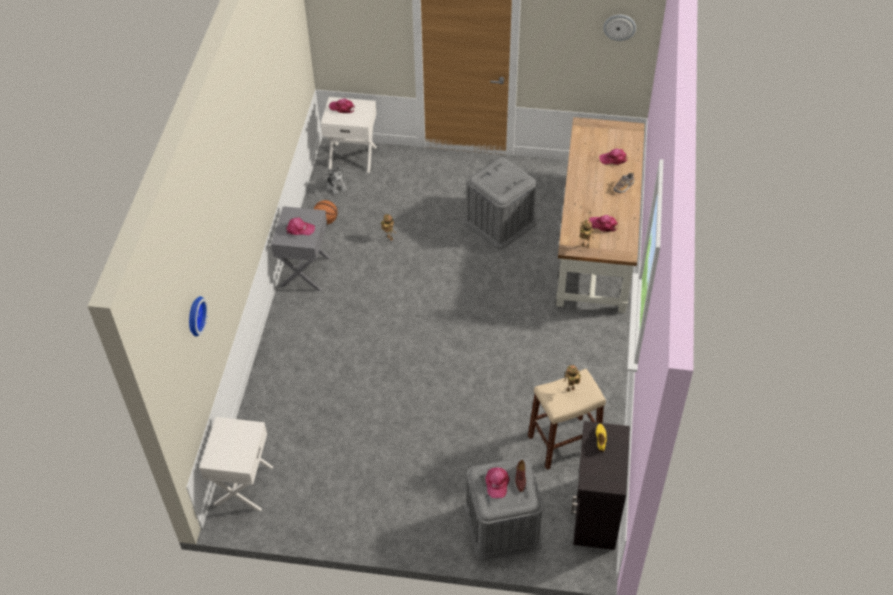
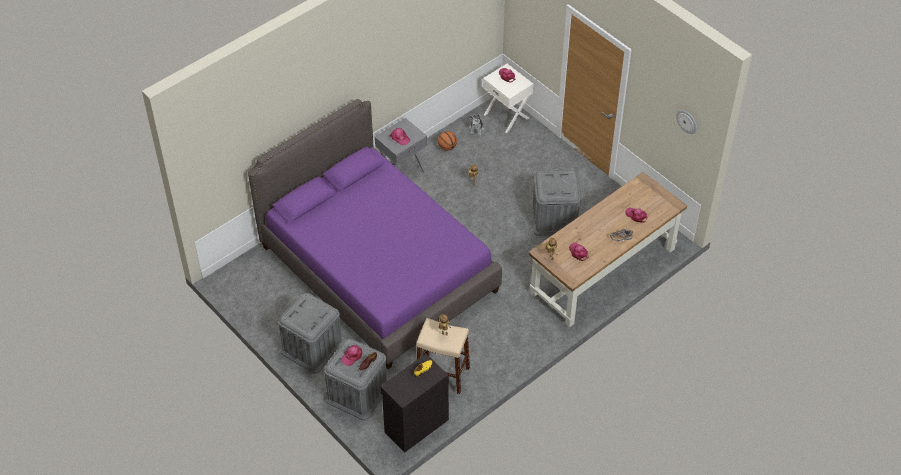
camera: 40 degrees right, 0 degrees up
wall clock [189,296,208,337] -> none
white nightstand [199,417,273,511] -> none
none -> purple bed [248,99,502,369]
none -> grey storage box [278,293,344,373]

